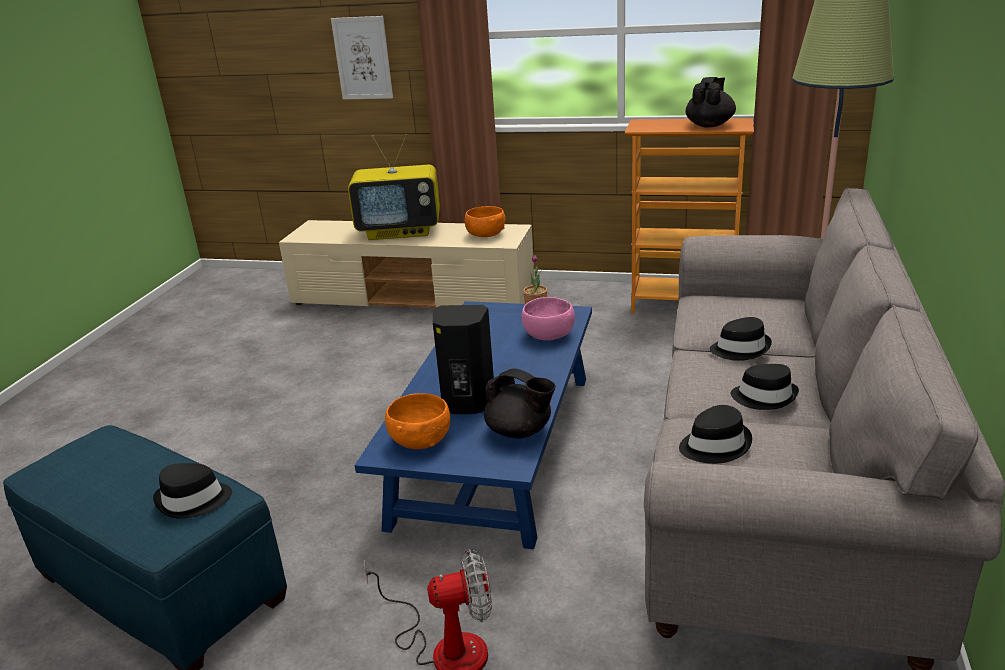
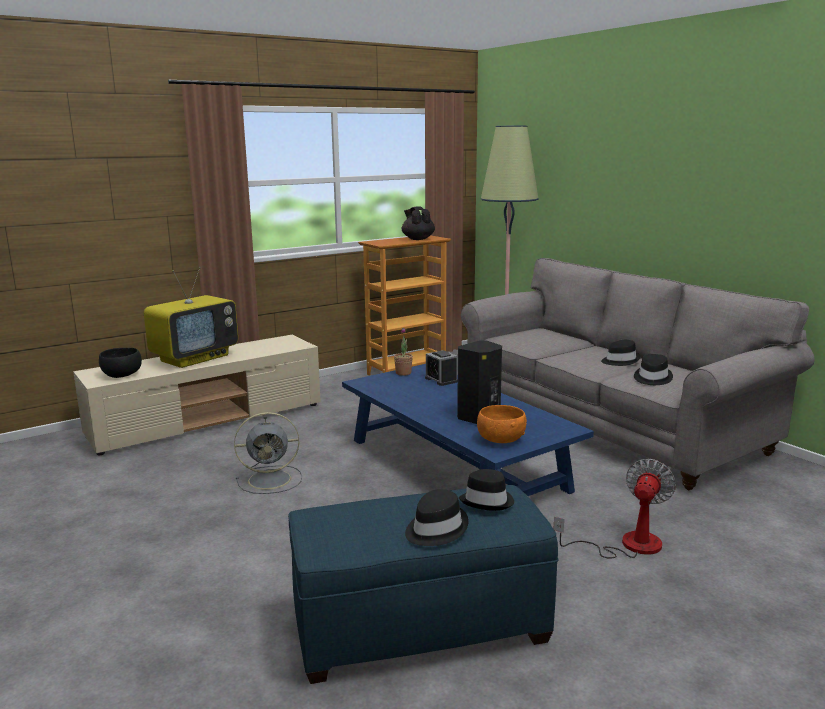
camera: 50 degrees left, 10 degrees down
picture [331,16,393,99] -> none
orange bowl [465,206,505,237] -> none
black teapot [484,368,556,439] -> none
pink bowl [522,297,575,340] -> alarm clock [425,350,458,386]
black hat [710,317,772,361] -> black hat moved to [405,489,469,546]
none -> black bowl [99,348,142,378]
none -> grey fan [234,412,302,494]

